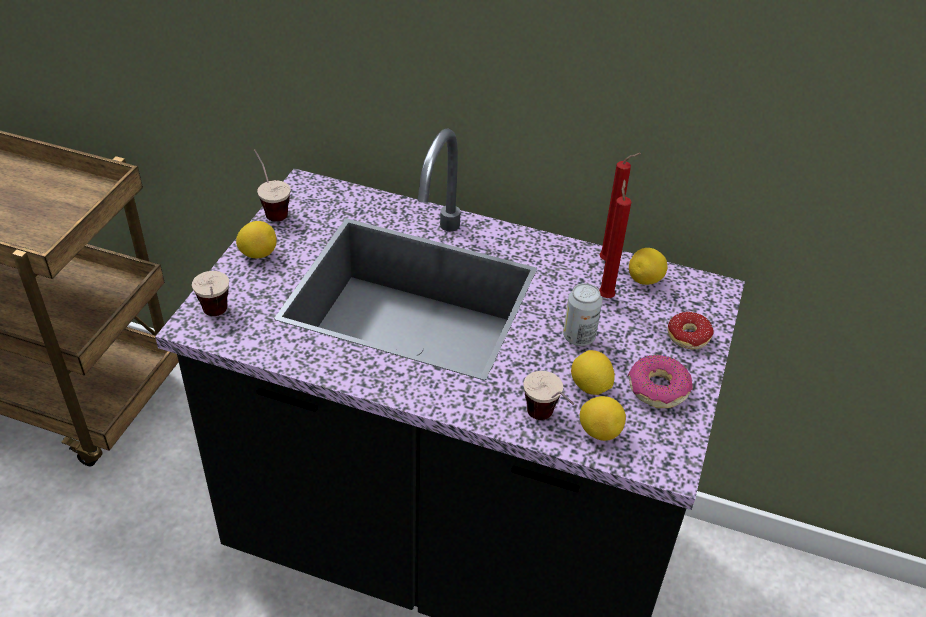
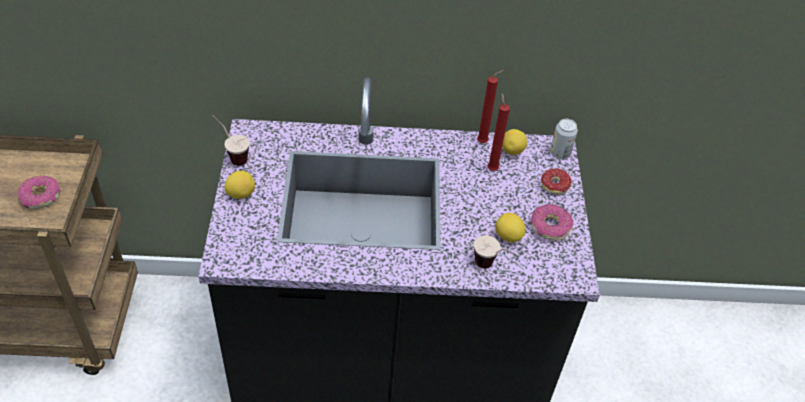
camera: 20 degrees left, 5 degrees up
cup [192,271,229,316] -> none
can [563,283,602,346] -> can moved to [550,119,578,159]
lemon [580,396,626,441] -> none
none -> donut [18,176,61,209]

